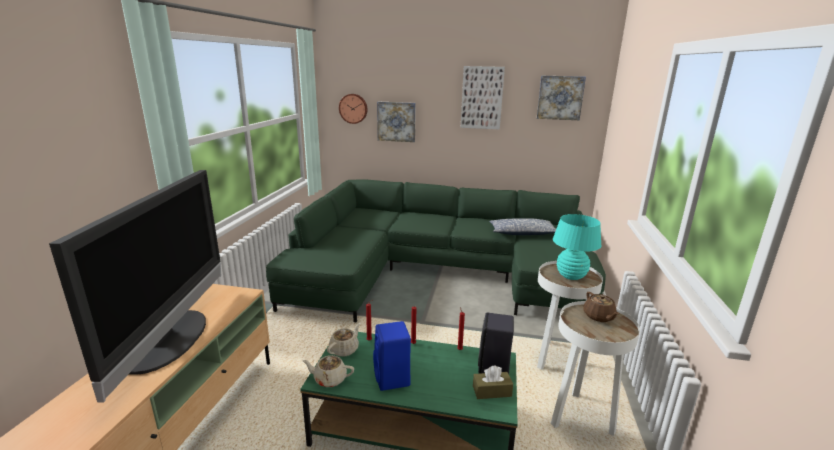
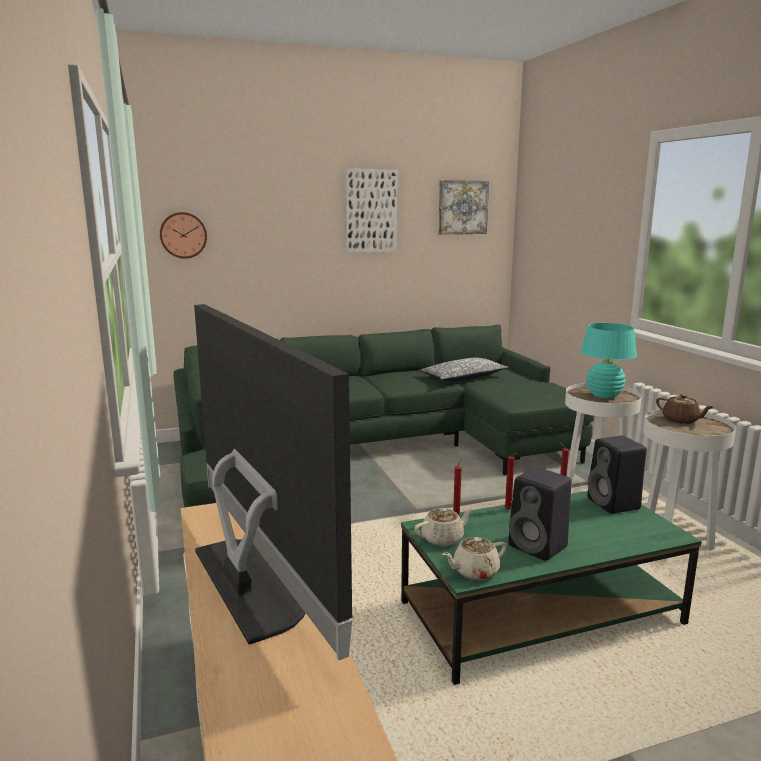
camera: 30 degrees left, 5 degrees down
beige teapot [327,323,360,357] -> beige teapot turned 60 degrees clockwise [414,508,473,547]
blue speaker [373,321,411,391] -> black speaker [508,467,572,561]
picture [377,101,416,142] -> none
brown tissue box [473,365,513,399] -> none

